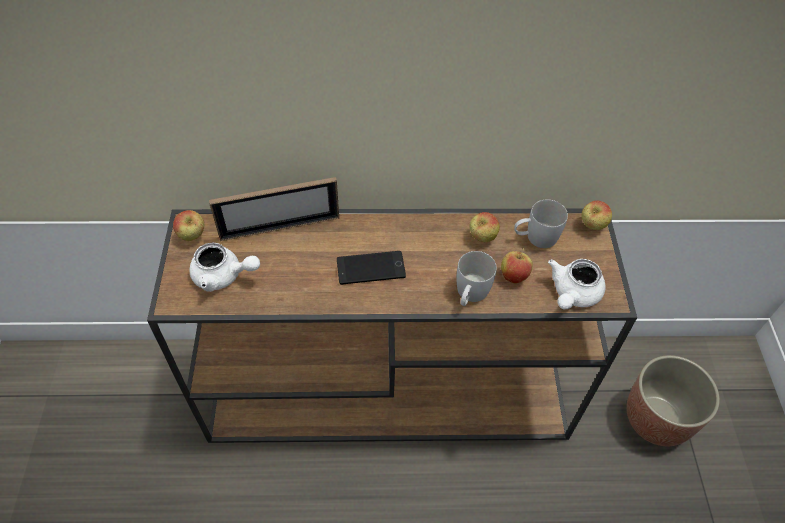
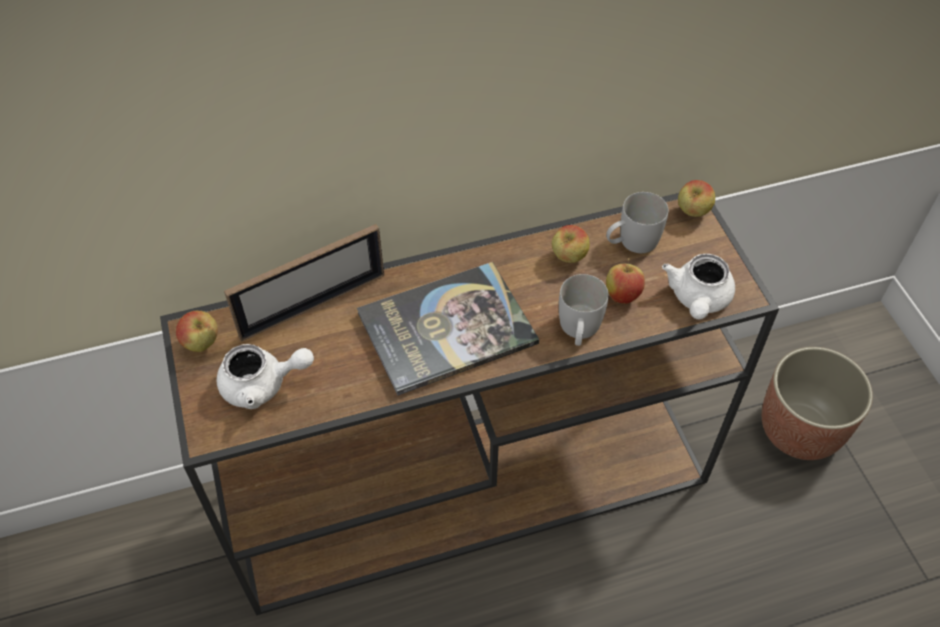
camera: 15 degrees left, 0 degrees up
phone [337,251,406,285] -> book [357,262,539,396]

